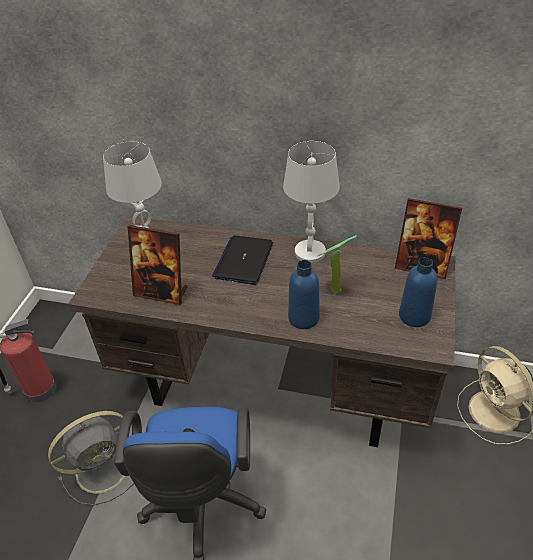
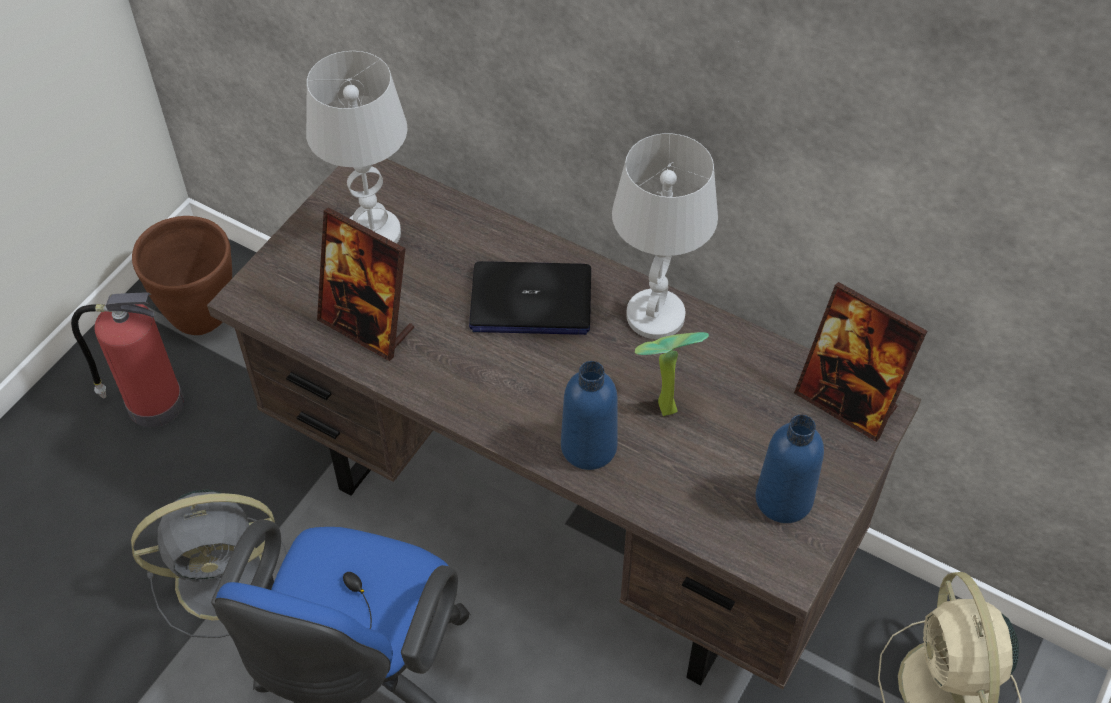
camera: 15 degrees right, 10 degrees up
laptop [212,236,273,285] -> laptop turned 120 degrees counterclockwise [469,261,591,335]
none -> brown planter [132,216,232,335]

